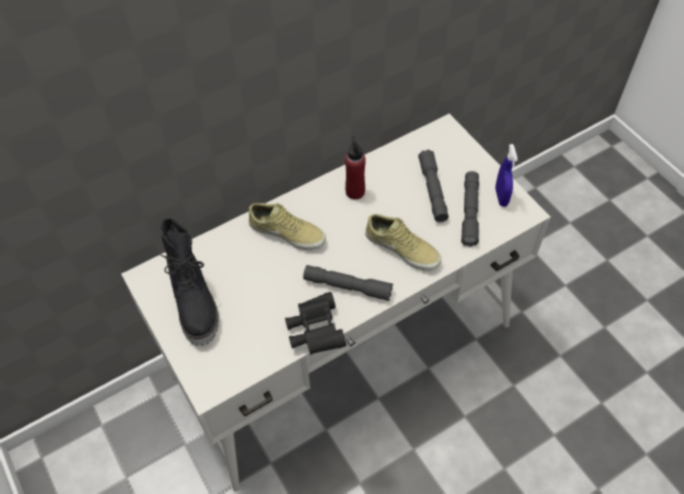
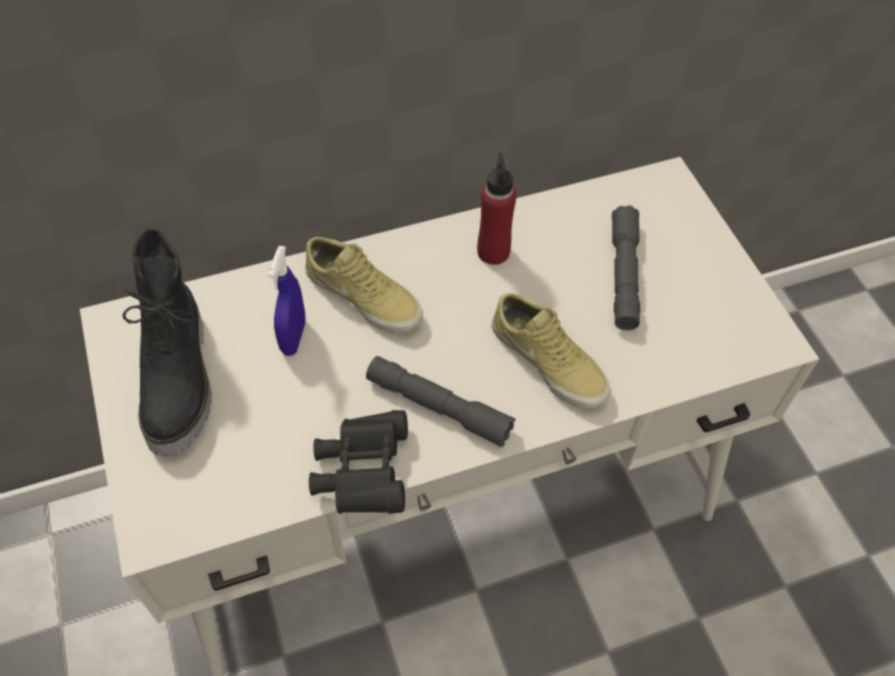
camera: 10 degrees right, 0 degrees up
grey flashlight [461,171,479,247] -> none
blue spray bottle [495,144,518,207] -> blue spray bottle moved to [268,246,306,356]

